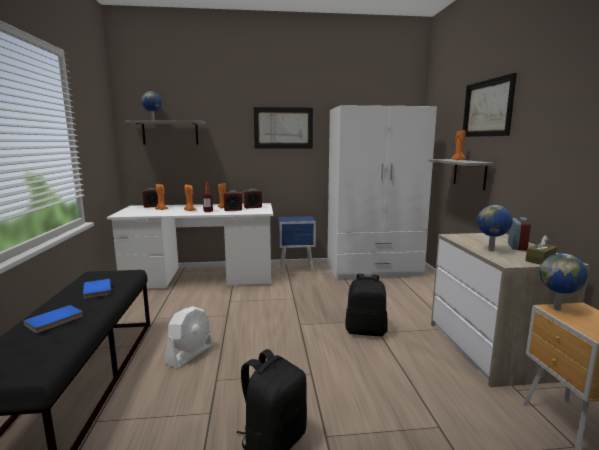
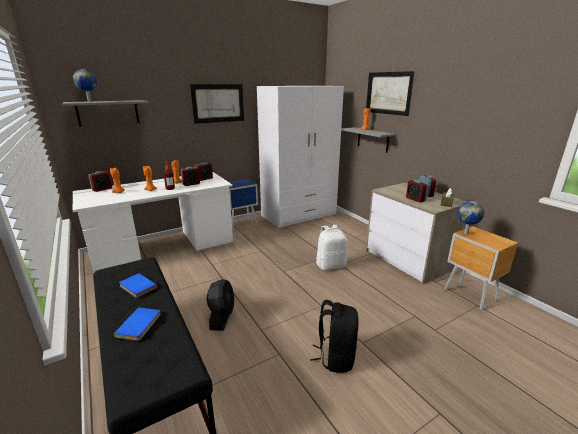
camera: 25 degrees left, 10 degrees up
white fan [164,306,213,369] -> black fan [207,279,234,331]
black backpack [345,274,388,337] -> white backpack [316,225,348,270]
globe [477,205,513,251] -> alarm clock [406,180,429,202]

